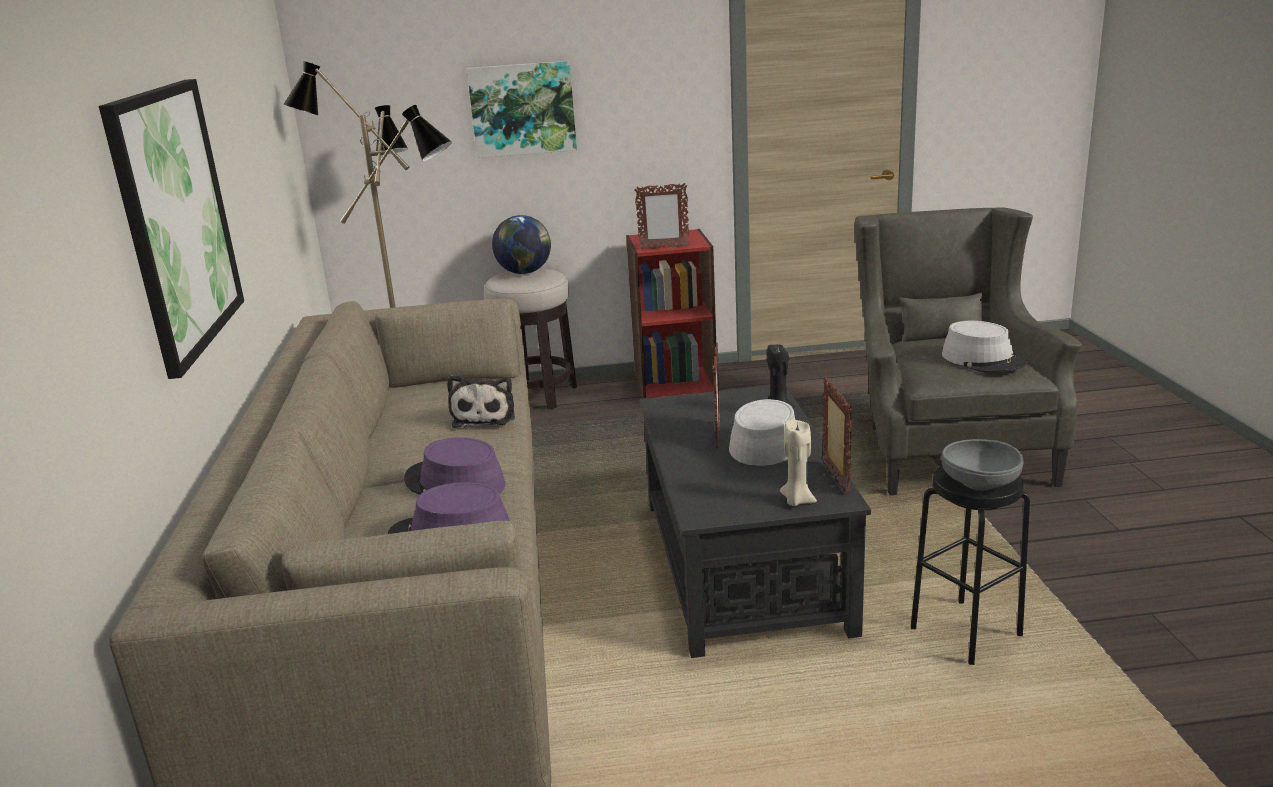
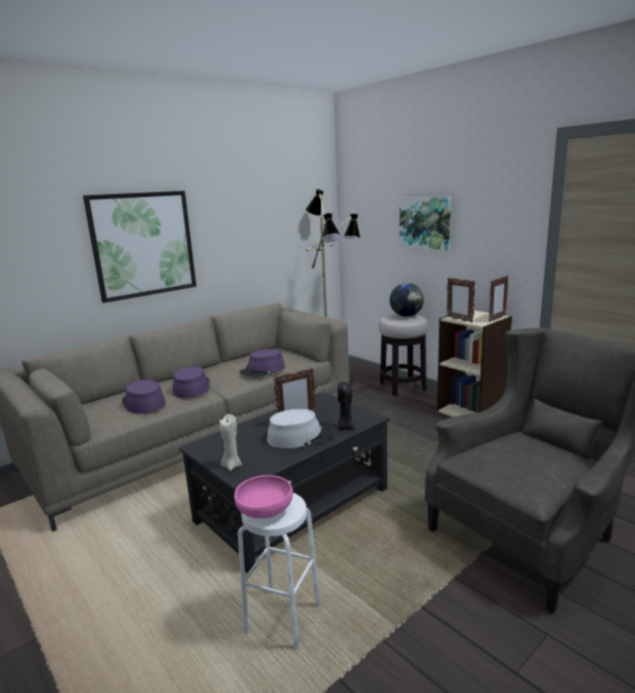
camera: 55 degrees right, 5 degrees down
plush toy [447,375,515,428] -> purple hat [239,349,285,377]
red bookcase [626,229,716,399] -> beige bookcase [437,310,512,417]
picture frame [823,377,853,494] -> picture frame moved to [489,275,509,322]
black stool [911,465,1030,665] -> white stool [238,493,320,650]
grey hat [942,321,1028,373] -> none
grey bowl [942,439,1023,490] -> pink bowl [234,475,293,518]

